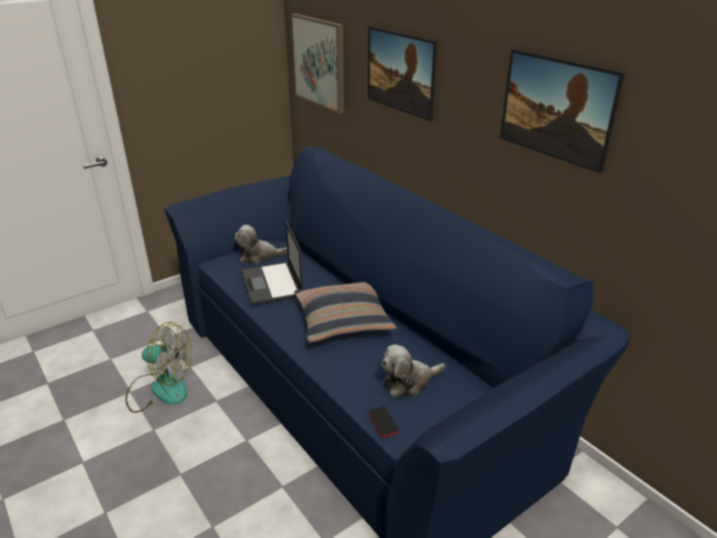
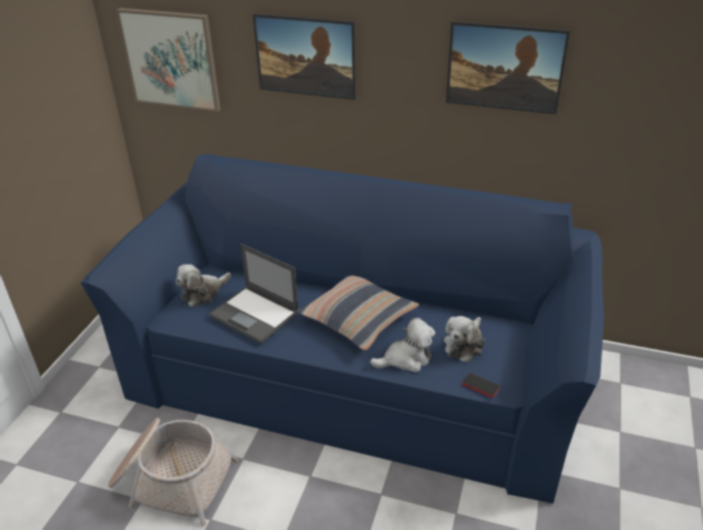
camera: 35 degrees left, 5 degrees up
fan [125,322,191,413] -> basket [108,418,238,526]
none -> plush toy [370,318,435,373]

